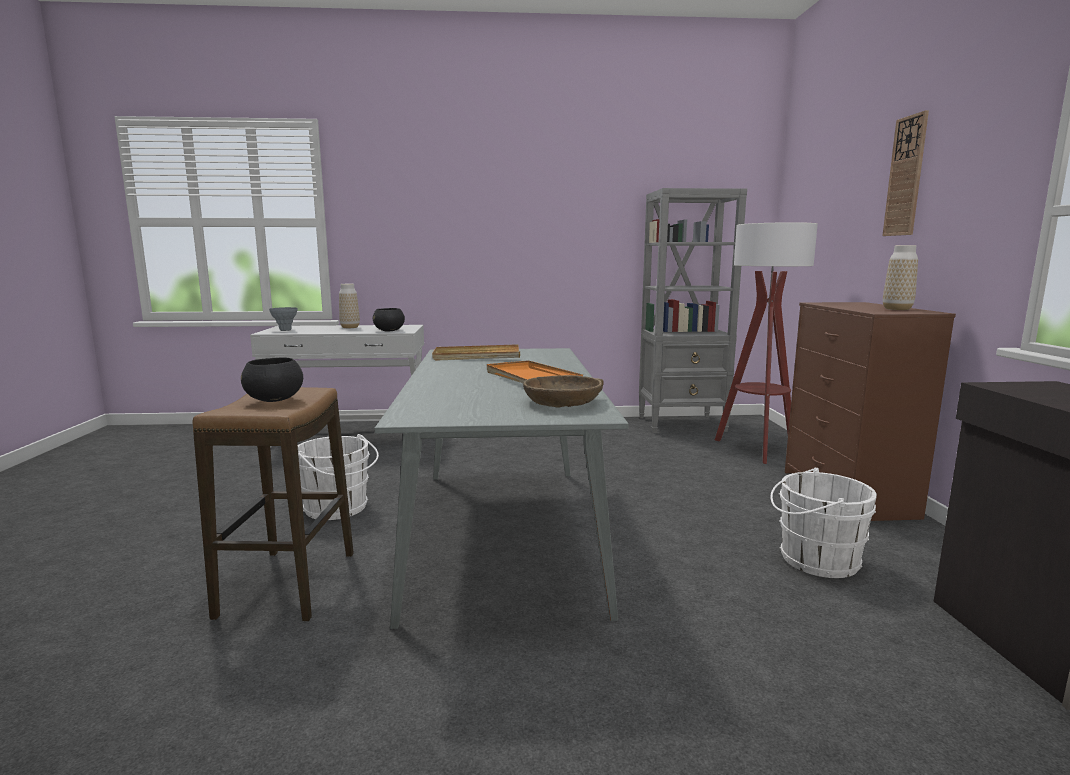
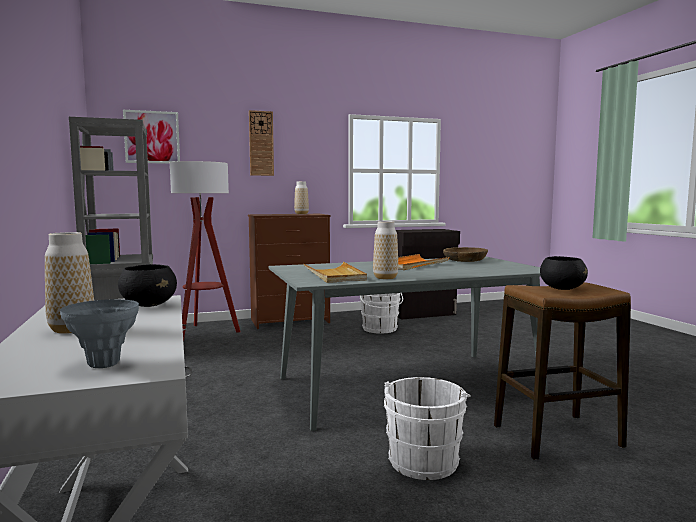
camera: 105 degrees left, 5 degrees down
none -> picture [123,110,180,164]
none -> vase [373,221,398,279]

